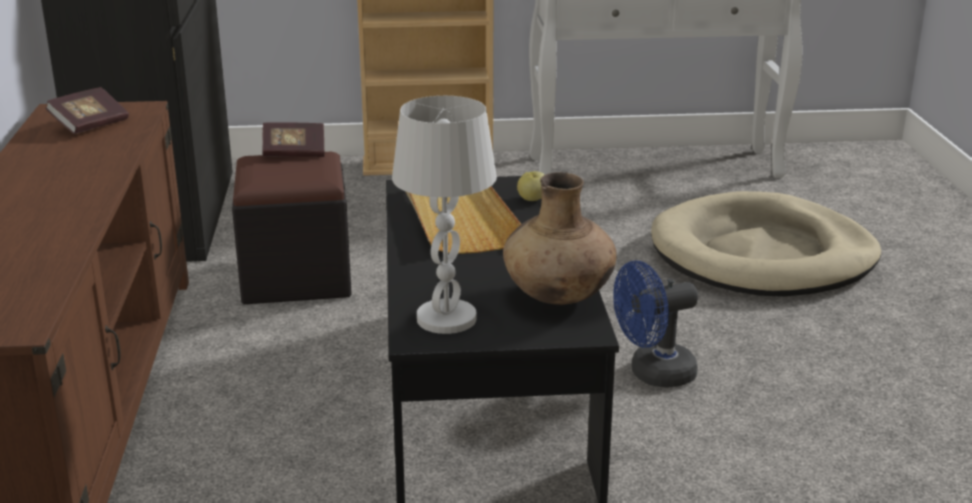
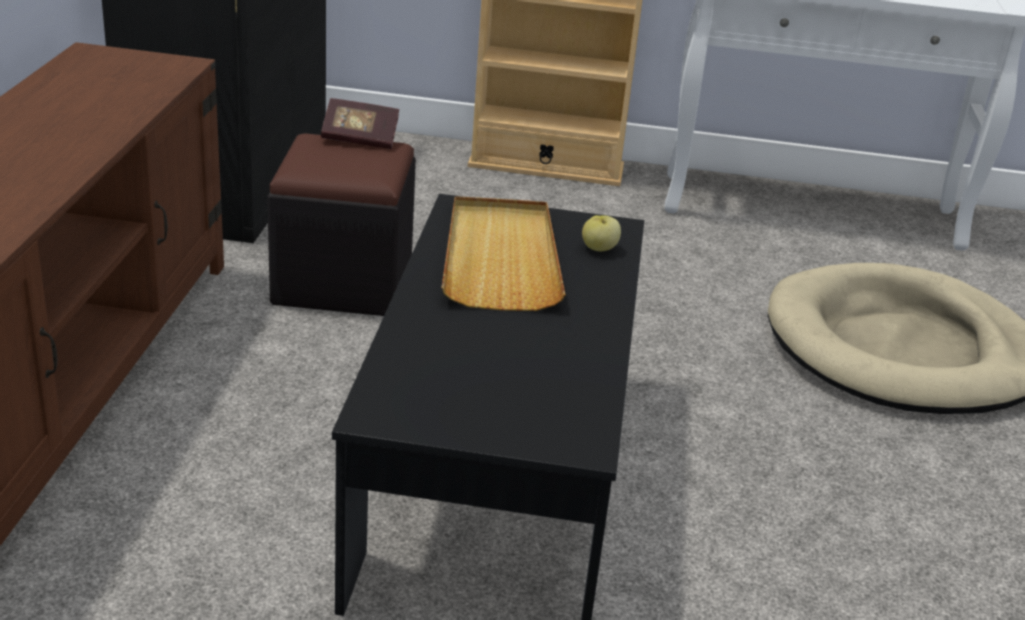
camera: 10 degrees right, 5 degrees up
book [45,87,129,134] -> none
white table lamp [392,96,497,334] -> none
brown vase [503,172,617,305] -> none
blue fan [614,261,698,388] -> none

